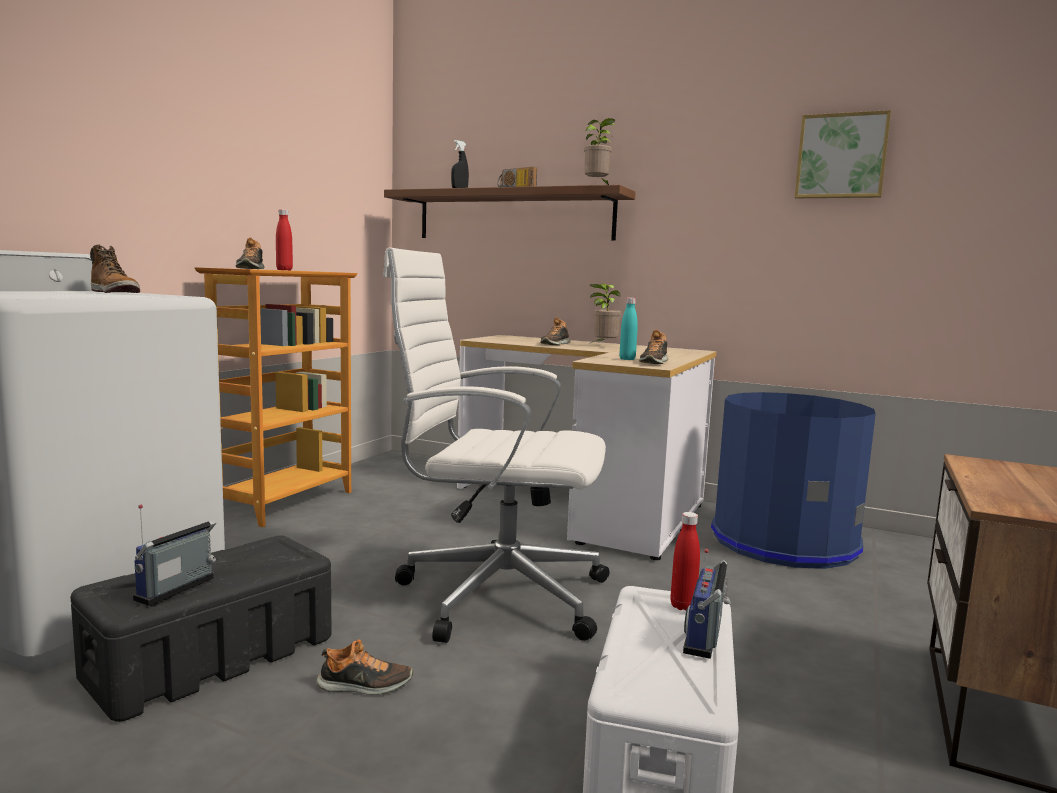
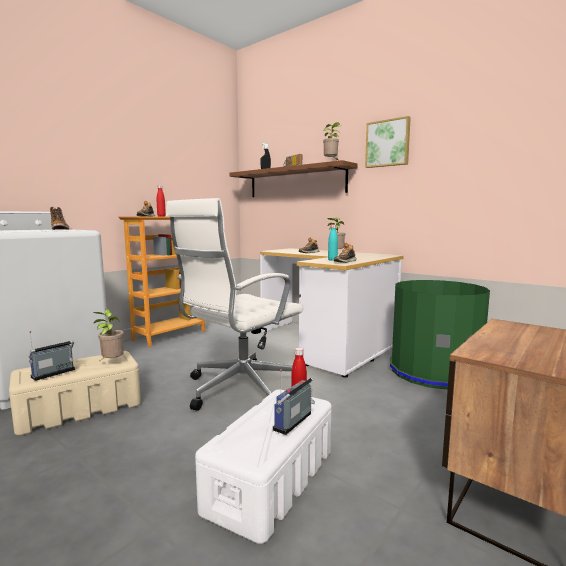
camera: 15 degrees right, 0 degrees up
black storage box [71,535,332,722] -> beige storage box [9,351,141,436]
shoe [316,639,413,695] -> none
white office chair [383,248,609,643] -> white office chair turned 75 degrees counterclockwise [166,198,303,411]
blue trash can [711,392,876,569] -> green trash can [390,280,490,390]
picture [795,110,891,198] -> picture moved to [365,116,411,168]
none -> potted plant [93,309,124,361]

